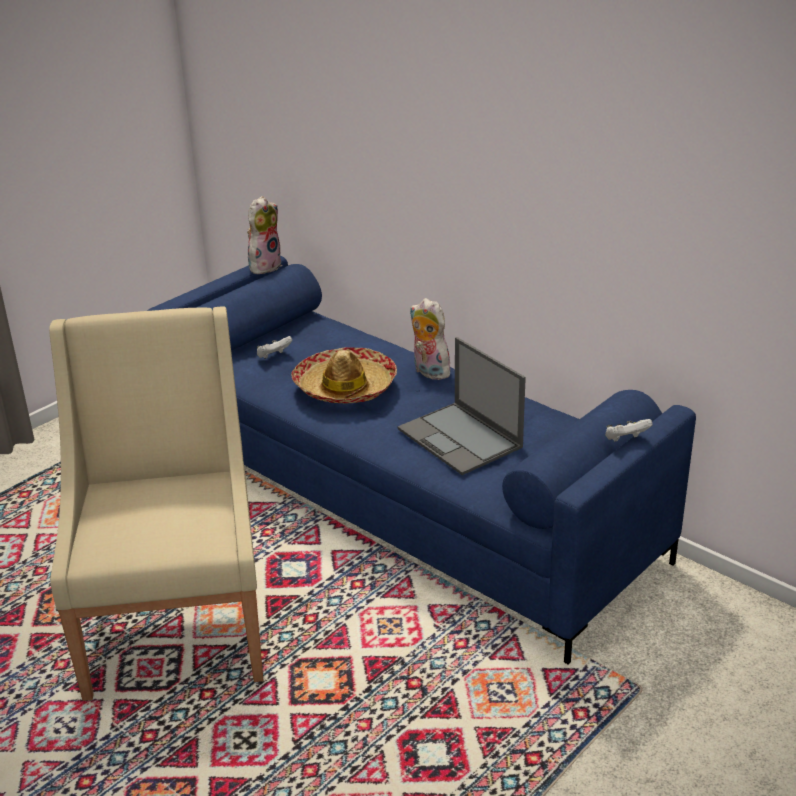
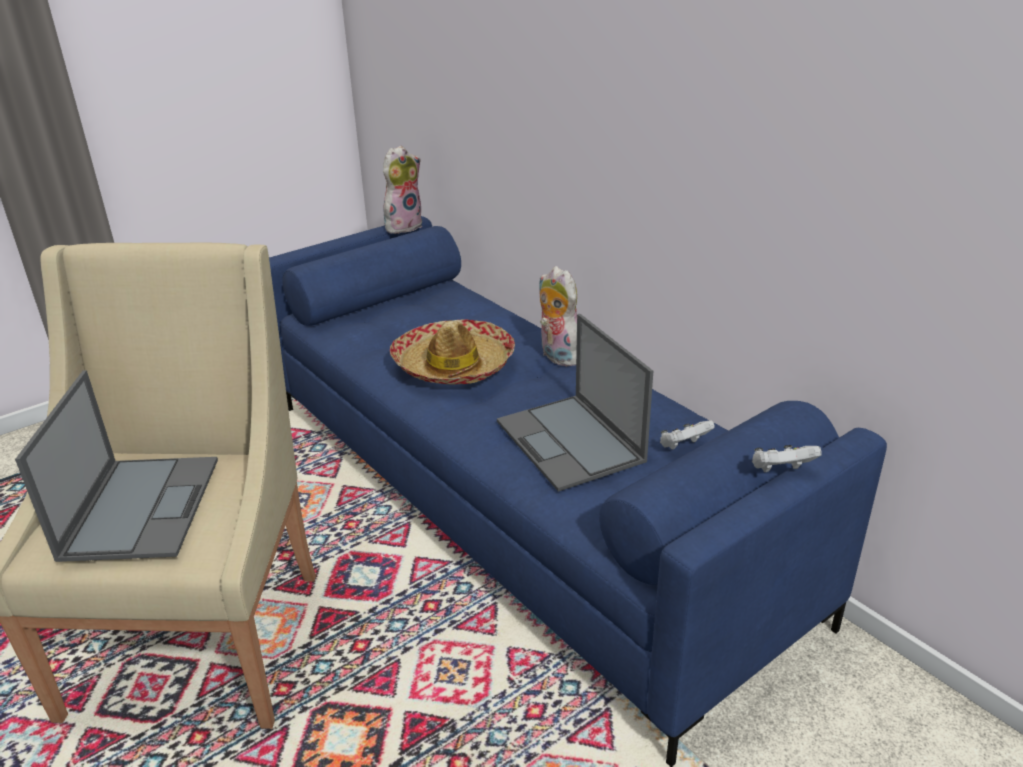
camera: 10 degrees right, 0 degrees up
white game controller [257,336,292,359] -> white game controller moved to [660,420,715,450]
none -> laptop [15,370,218,562]

